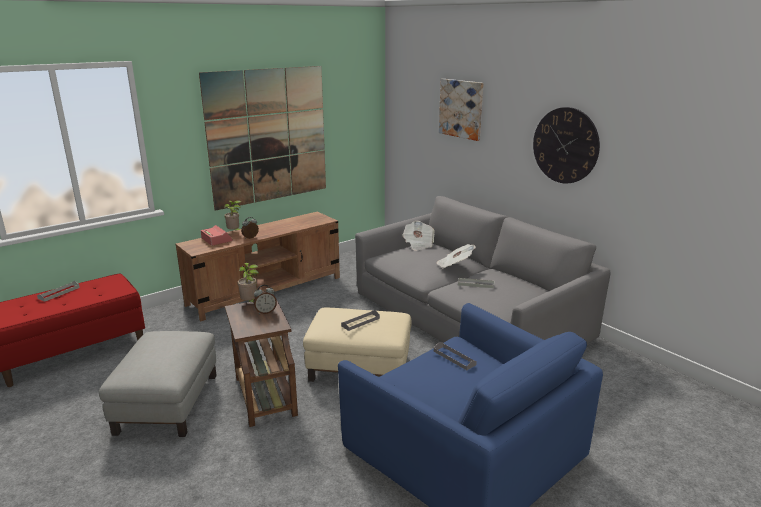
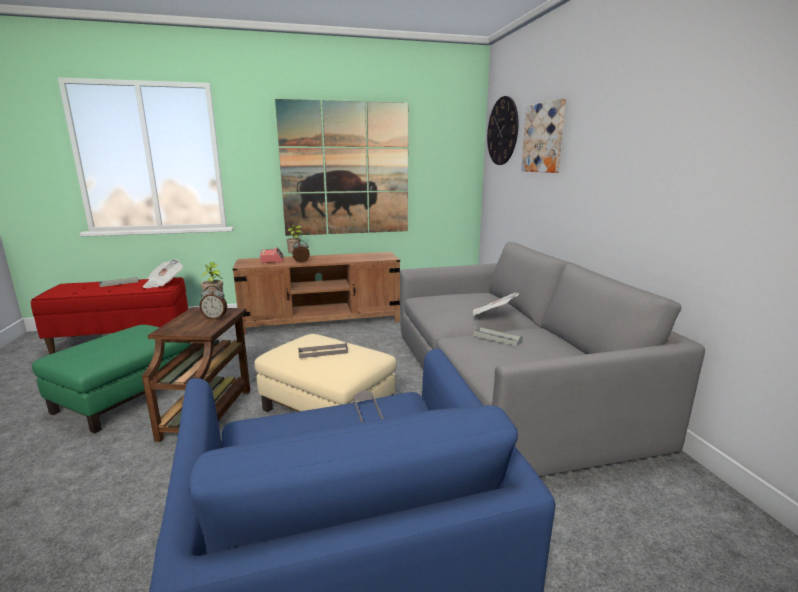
camera: 25 degrees right, 5 degrees down
grey ottoman [99,331,217,437] -> green ottoman [32,325,193,433]
newspaper [403,221,435,251] -> newspaper moved to [143,259,183,288]
wall clock [533,107,600,183] -> wall clock moved to [487,96,518,165]

